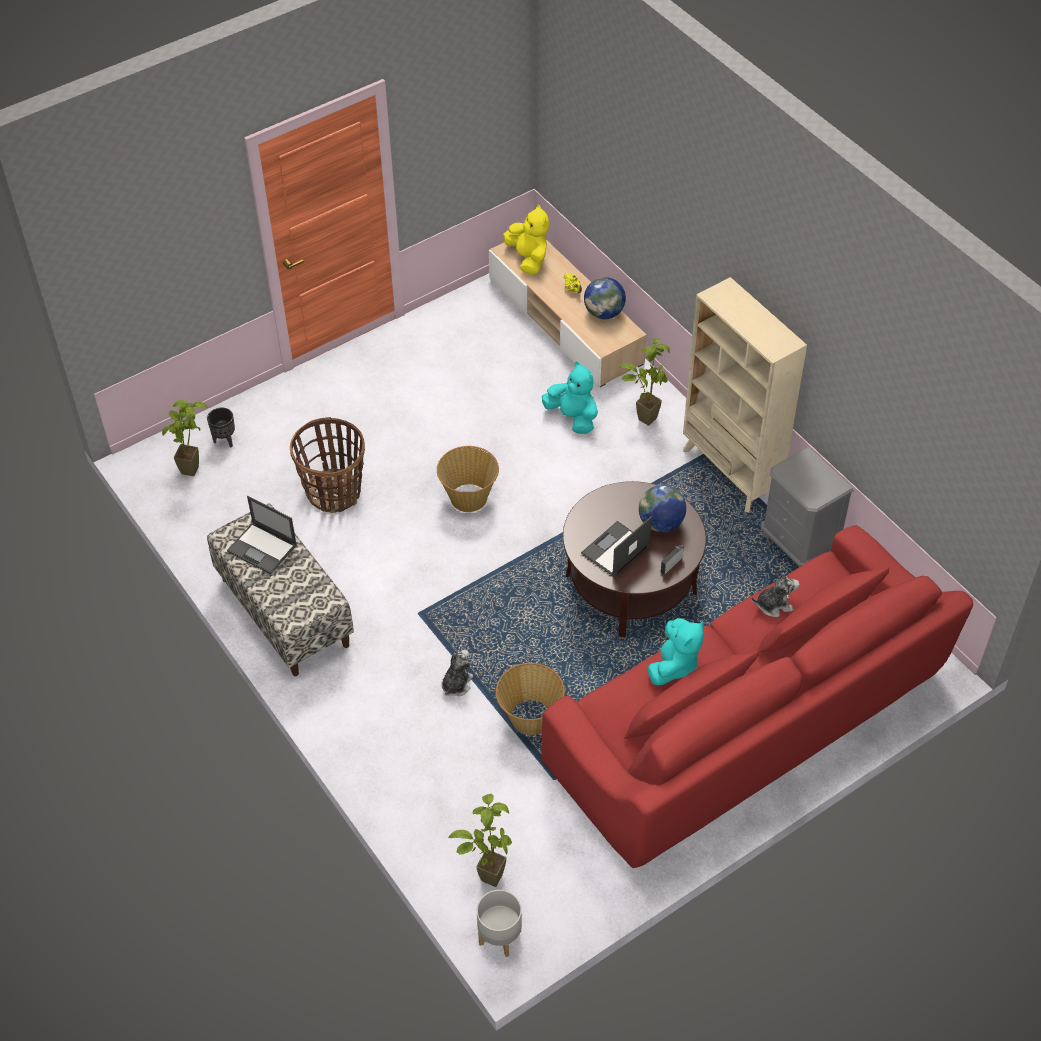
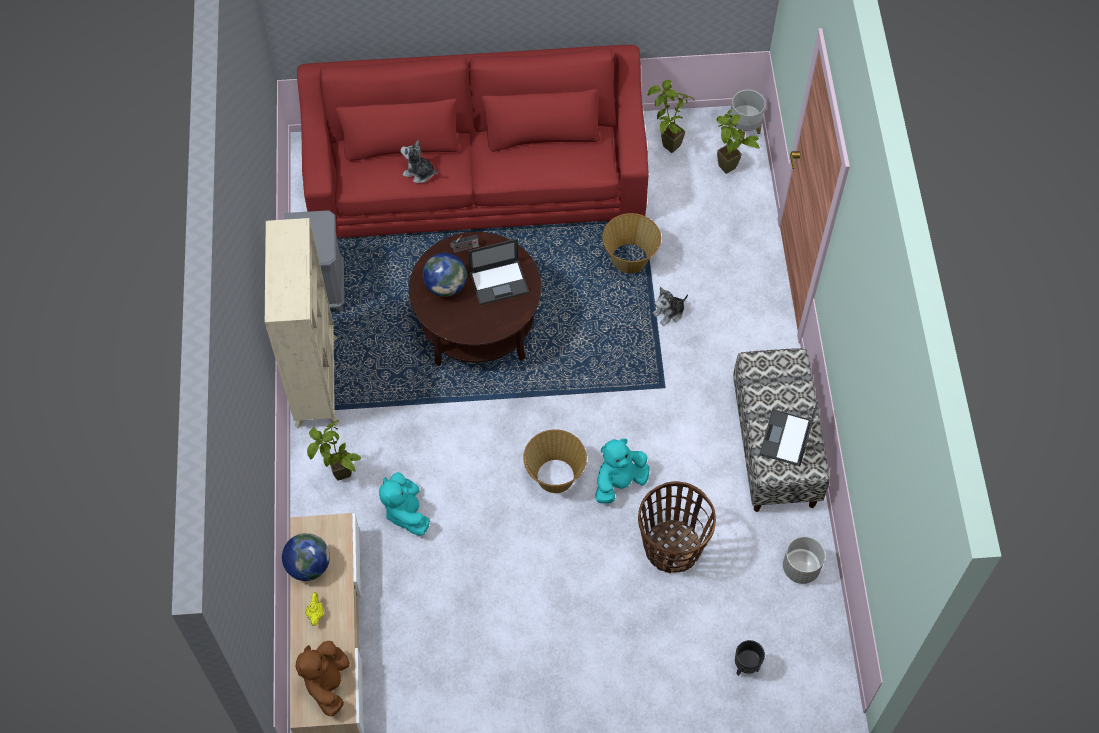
camera: 150 degrees left, 10 degrees up
potted plant [162,400,208,476] -> potted plant moved to [647,80,694,153]
laptop [227,496,297,575] -> laptop turned 135 degrees counterclockwise [759,401,818,466]
yellow plush toy [503,204,549,275] -> brown plush toy [296,641,350,717]
turquoise plush toy [648,618,704,685] -> turquoise plush toy moved to [595,438,650,503]
none -> grey planter [783,537,825,584]

